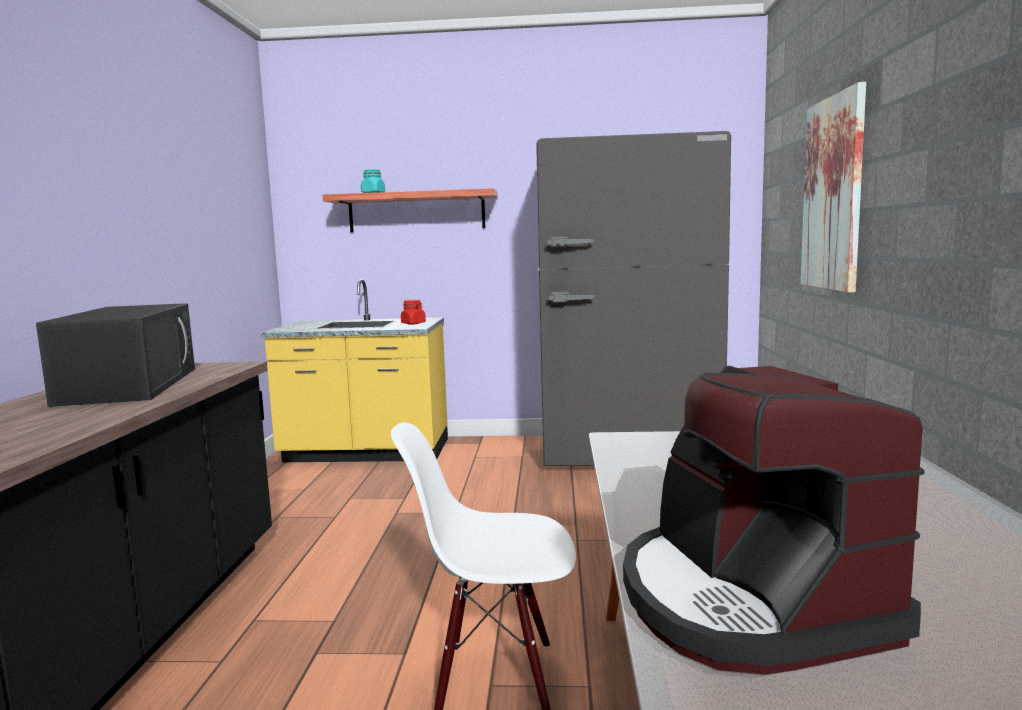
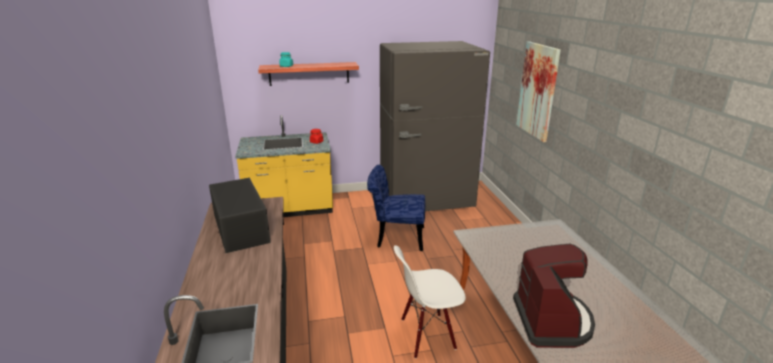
camera: 15 degrees left, 15 degrees up
coffee machine [623,366,925,675] -> coffee machine turned 150 degrees counterclockwise [513,243,595,348]
none -> blue chair [367,165,425,251]

